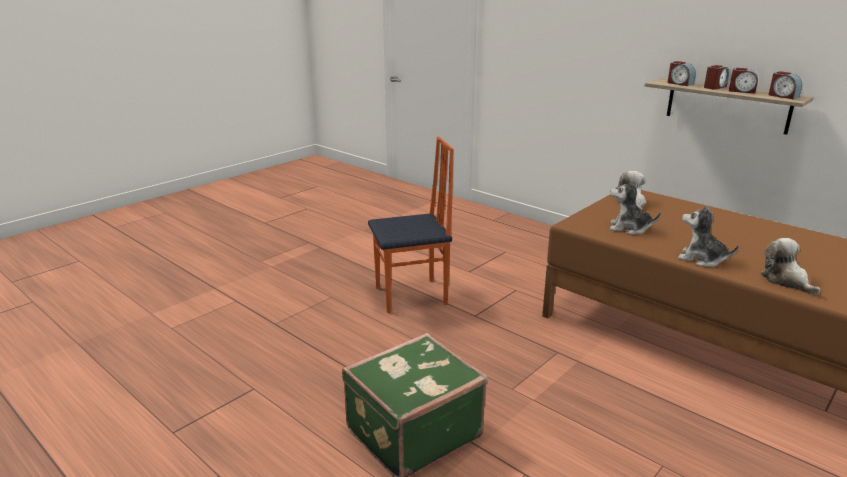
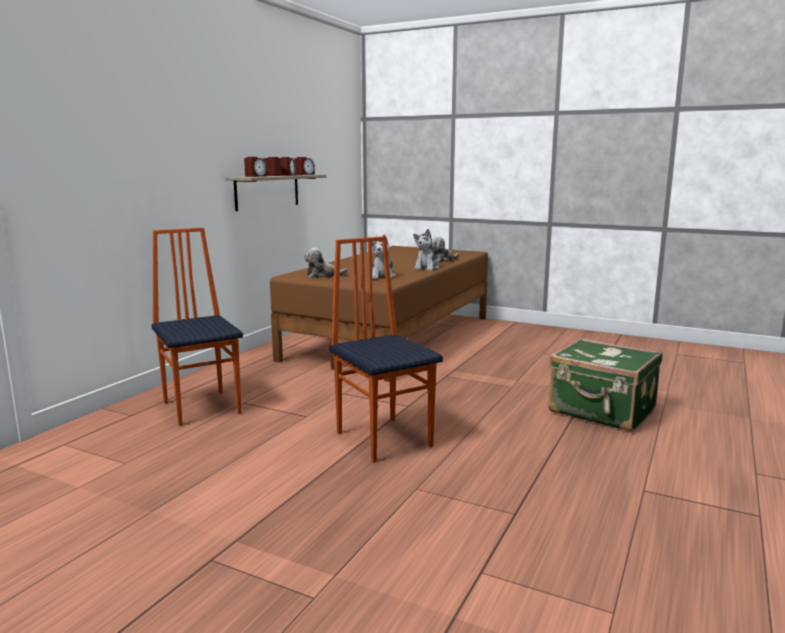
camera: 105 degrees left, 10 degrees down
none -> chair [152,228,243,426]

